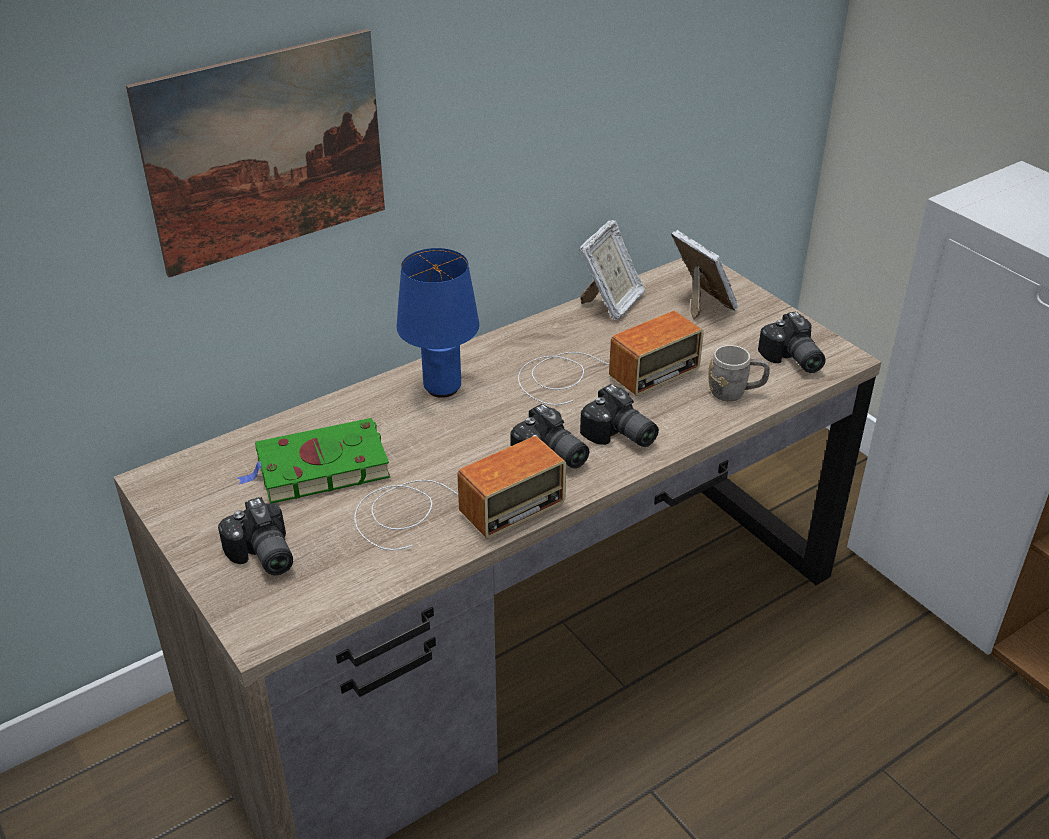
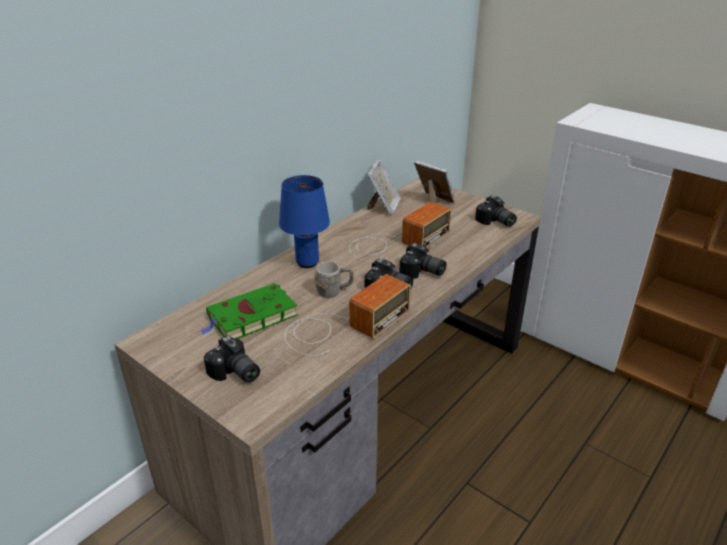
camera: 15 degrees left, 5 degrees down
picture [126,29,385,277] -> none
grey mug [709,345,770,401] -> grey mug moved to [314,261,353,298]

